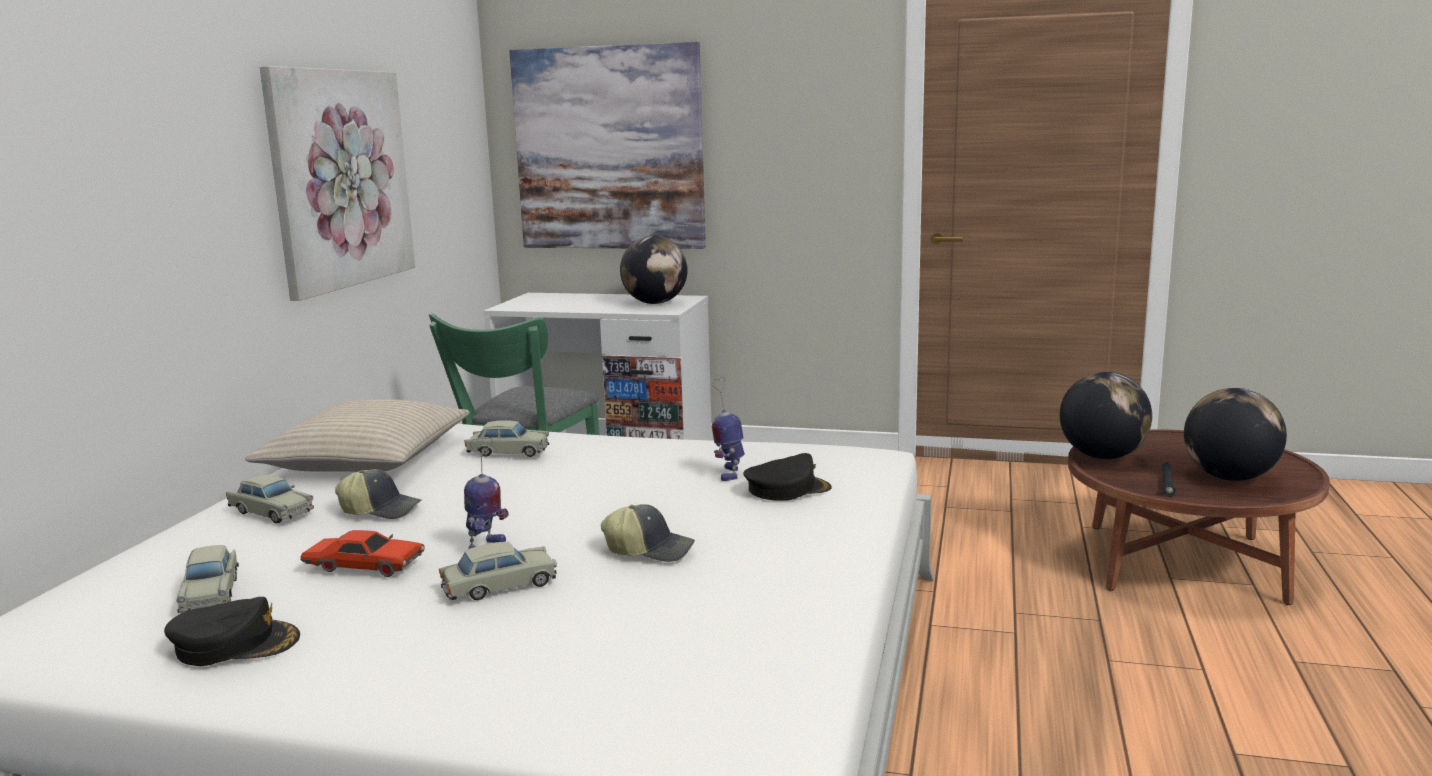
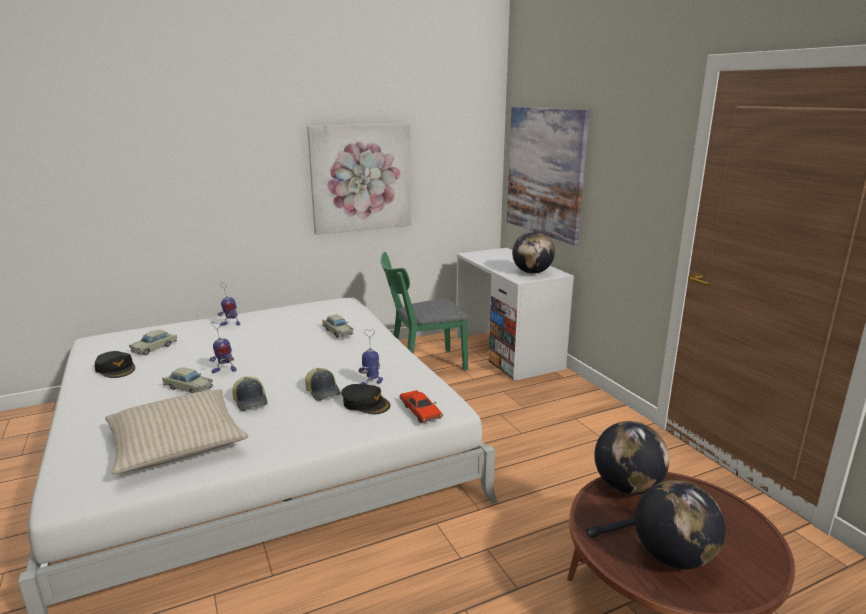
camera: 50 degrees right, 5 degrees up
beige toy car [226,474,314,524] -> toy robot [218,282,240,326]
beige pillow [245,400,470,472] -> beige pillow moved to [105,389,249,474]
red toy car [300,530,425,577] -> red toy car moved to [399,390,443,423]
cap [335,469,422,519] -> cap moved to [305,368,341,401]

